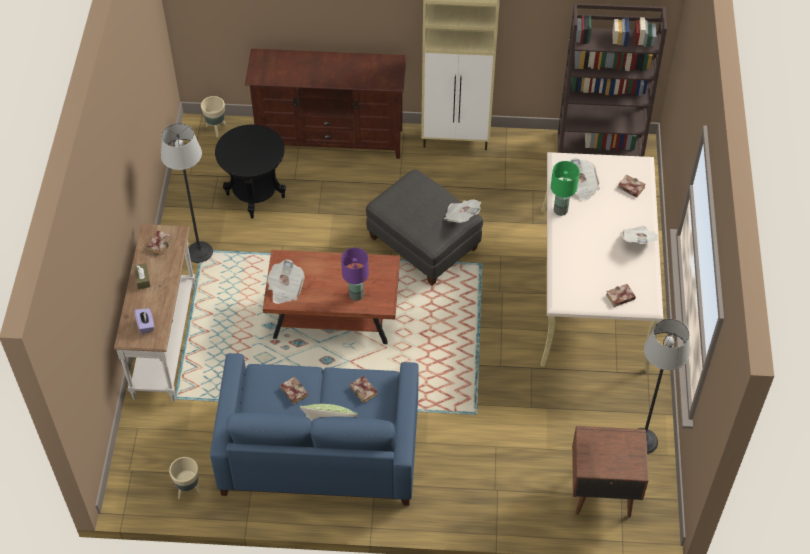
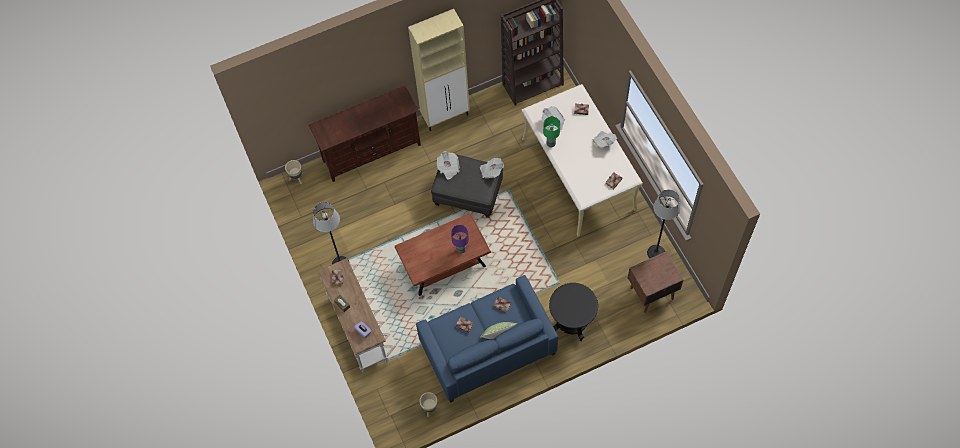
camera: 25 degrees left, 10 degrees up
black side table [215,124,286,219] -> black side table moved to [549,283,598,341]
newspaper [267,260,305,304] -> newspaper moved to [437,151,460,180]

